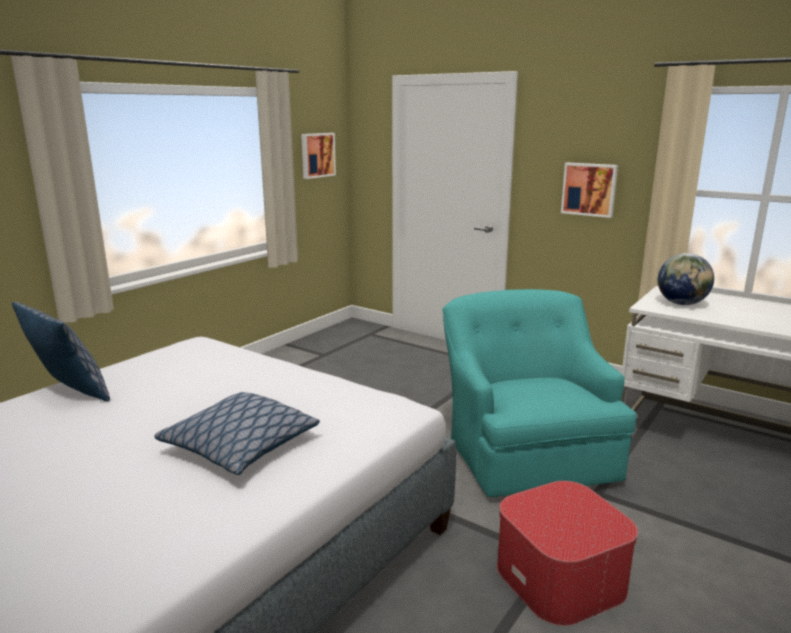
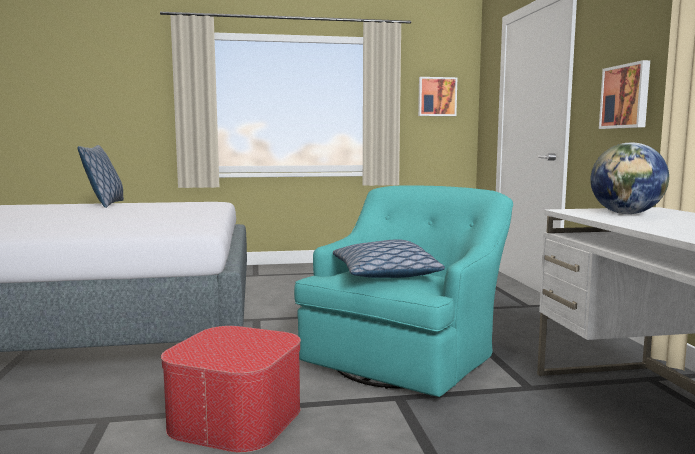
camera: 45 degrees right, 10 degrees down
pillow [154,392,320,475] -> pillow moved to [333,239,445,278]

